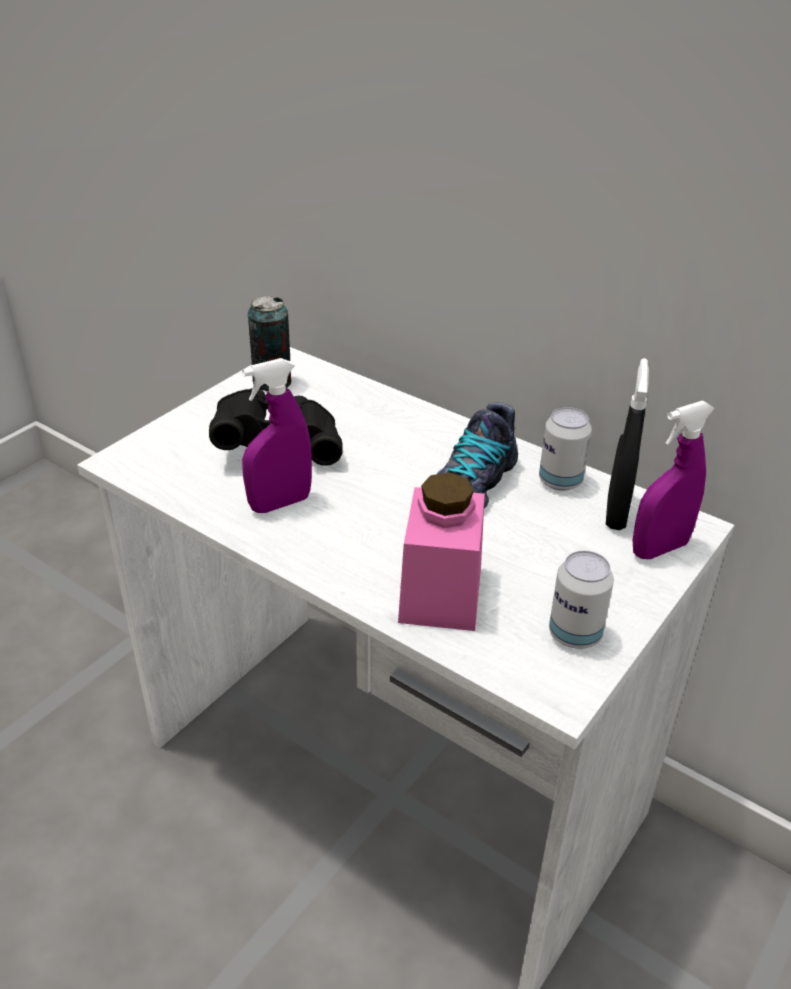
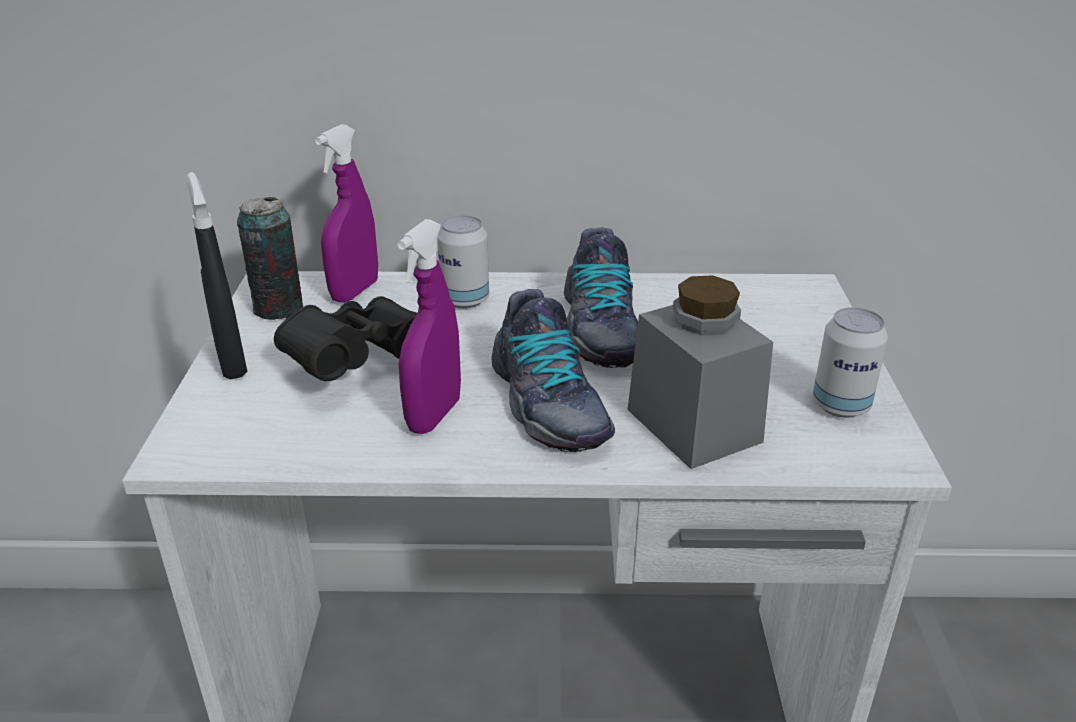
camera: 35 degrees left, 5 degrees down
pink jar [398,472,485,631] -> grey jar [627,275,773,469]
can [539,407,592,491] -> can moved to [437,215,489,309]
black spray bottle [606,358,649,530] -> black spray bottle moved to [187,172,247,379]
purple spray bottle [632,400,715,559] -> purple spray bottle moved to [315,124,378,303]
none -> shoe [491,289,615,452]

